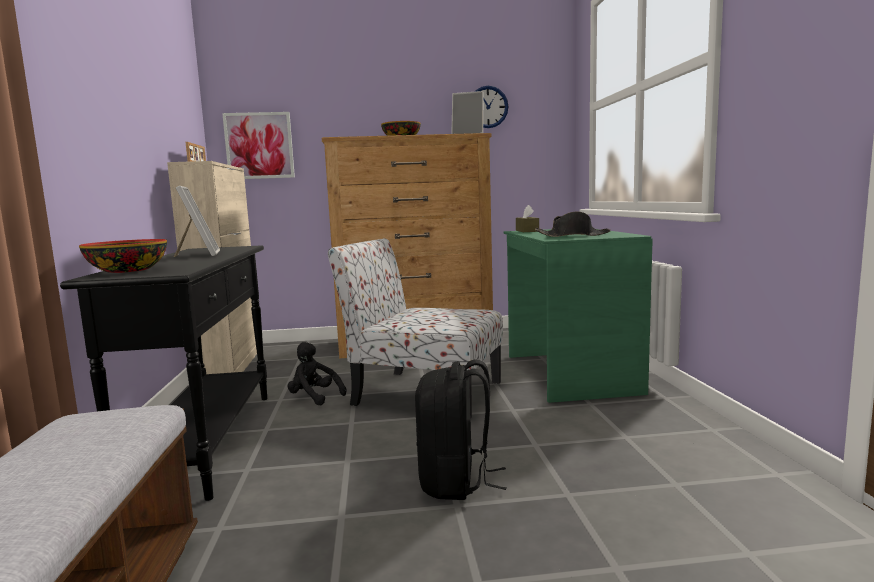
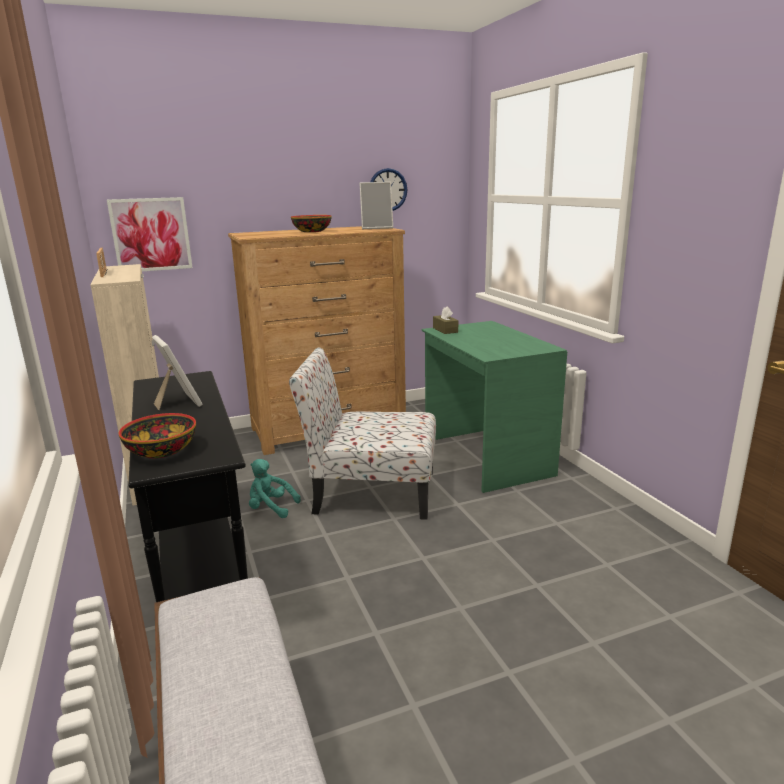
camera: 15 degrees left, 10 degrees up
black plush toy [287,342,346,405] -> turquoise plush toy [249,459,301,518]
black backpack [415,359,507,500] -> none
black hat [535,211,610,237] -> none

